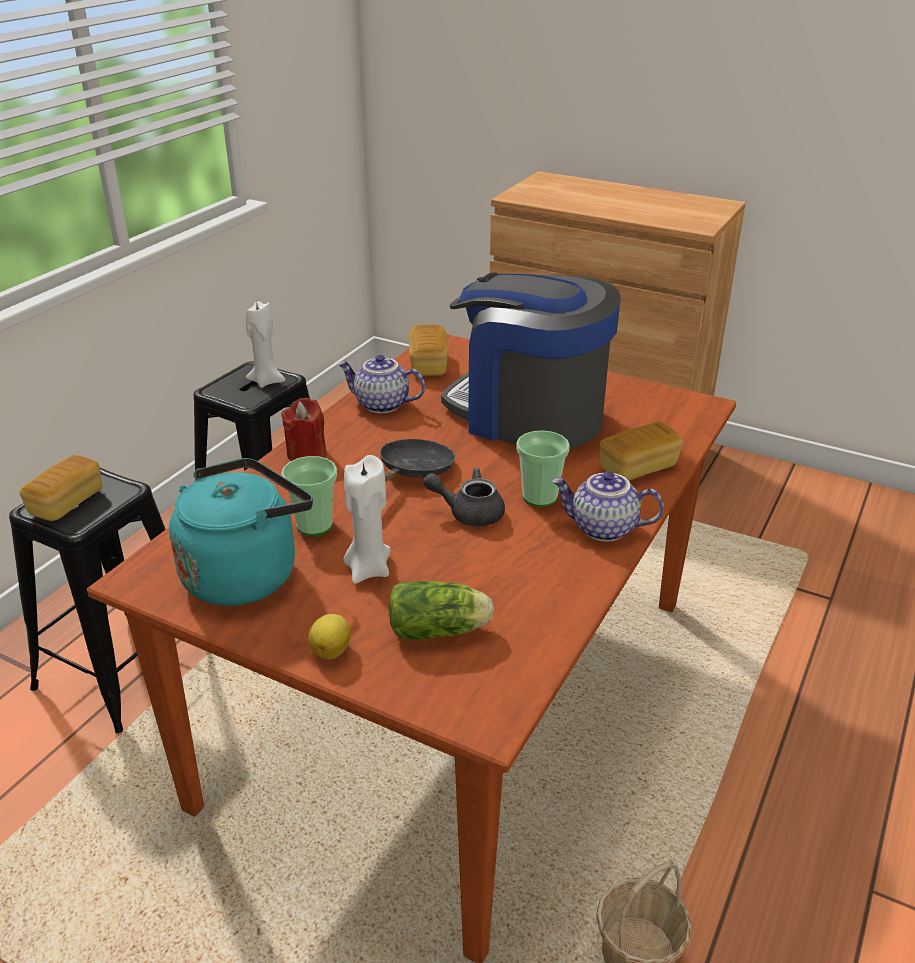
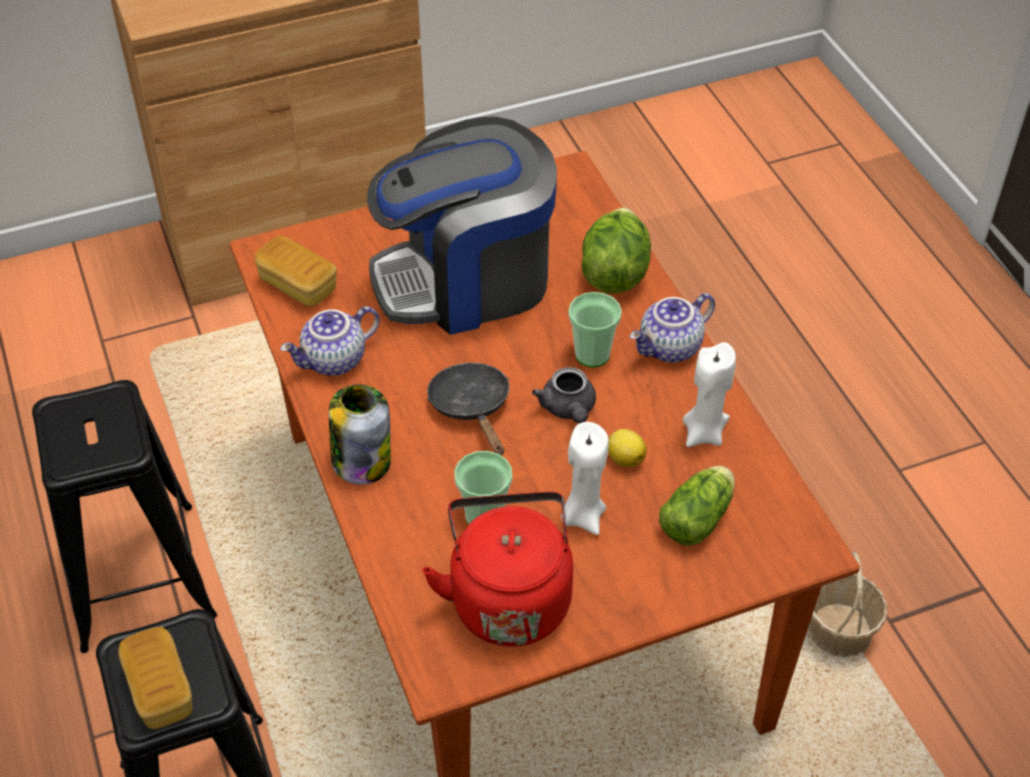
camera: 50 degrees left, 15 degrees up
turquoise kettle [169,458,313,606] -> red kettle [422,492,573,647]
white candle [245,301,286,388] -> white candle moved to [683,342,736,447]
red candle [281,398,326,461] -> jar [329,384,391,485]
lemon [308,614,351,659] -> lemon moved to [608,429,647,467]
grey teapot [423,467,505,526] -> grey teapot turned 60 degrees counterclockwise [532,367,596,423]
bread [600,422,683,481] -> lettuce [581,207,651,294]

